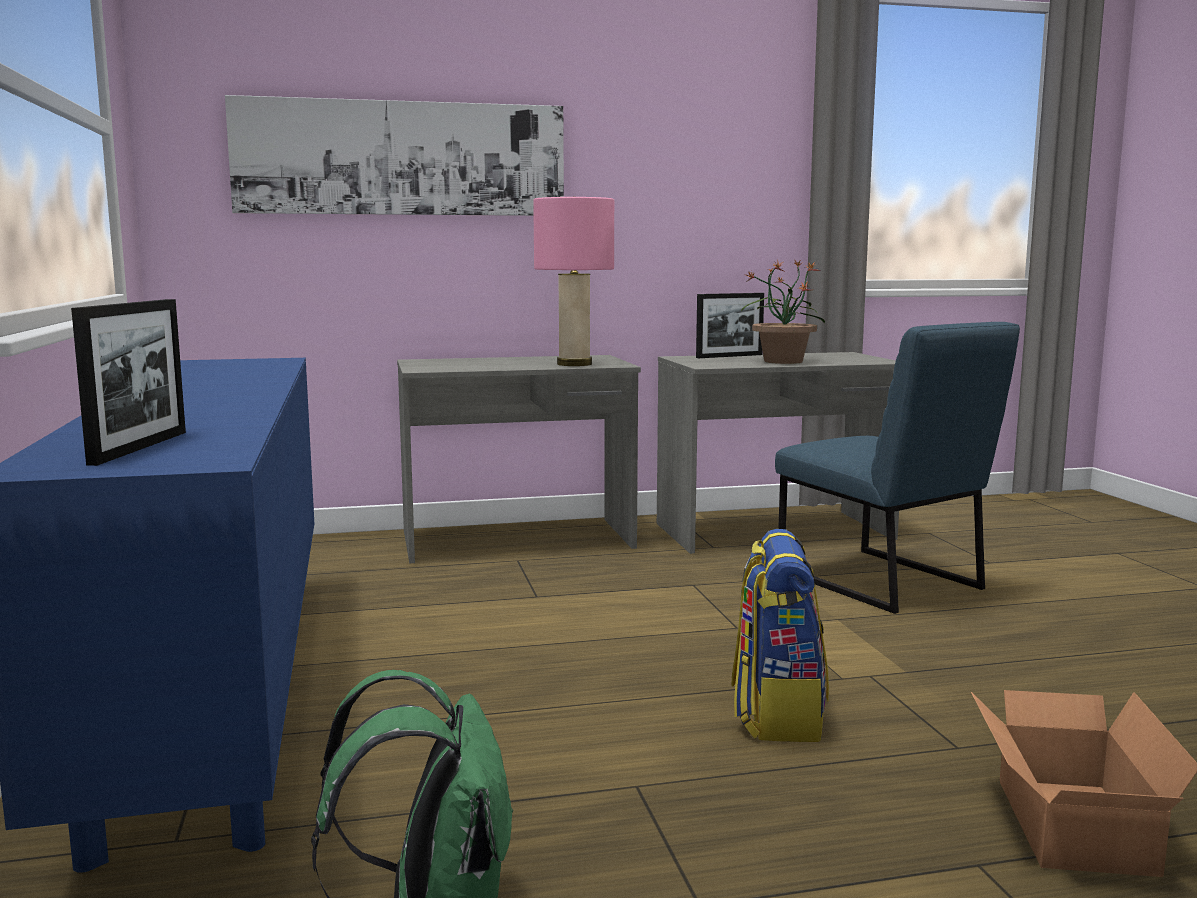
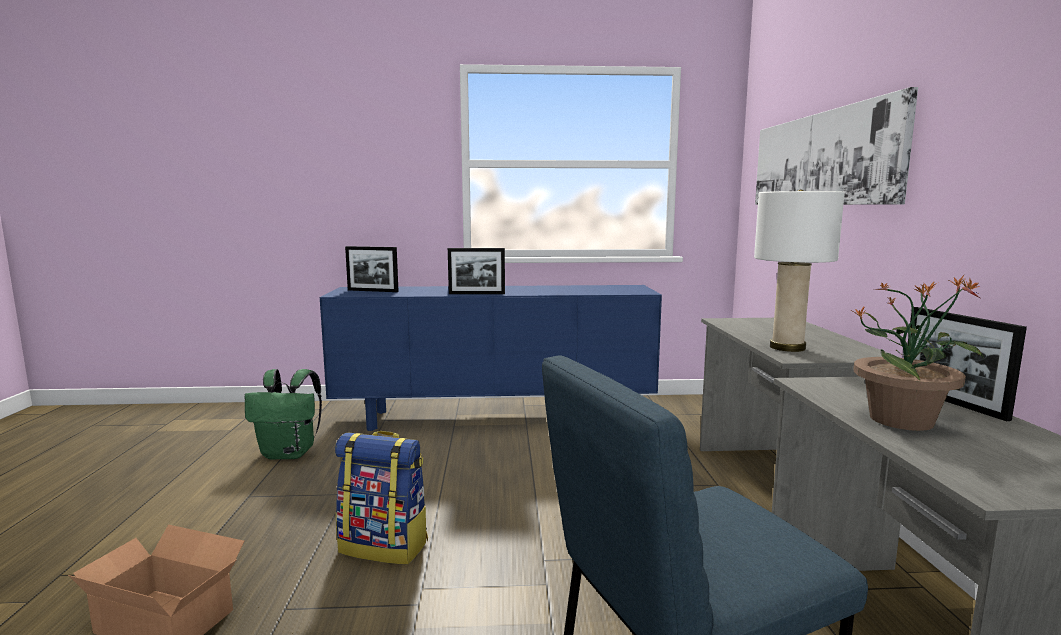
camera: 100 degrees right, 0 degrees up
pink table lamp [533,196,614,366] -> white table lamp [754,189,845,352]
none -> picture frame [448,248,505,294]

